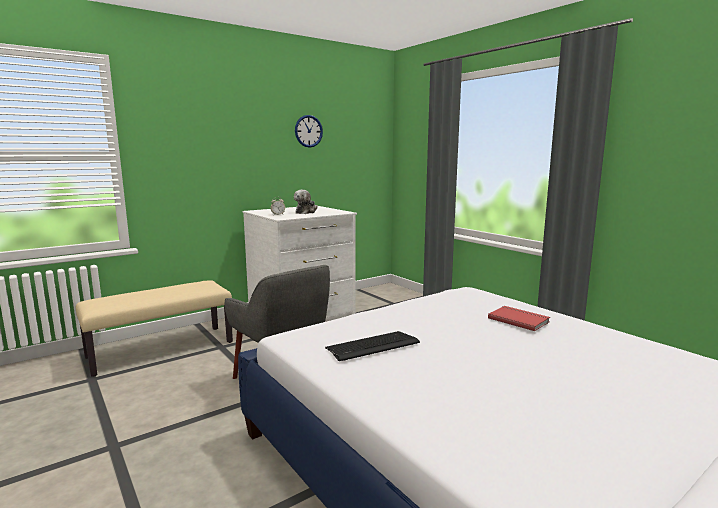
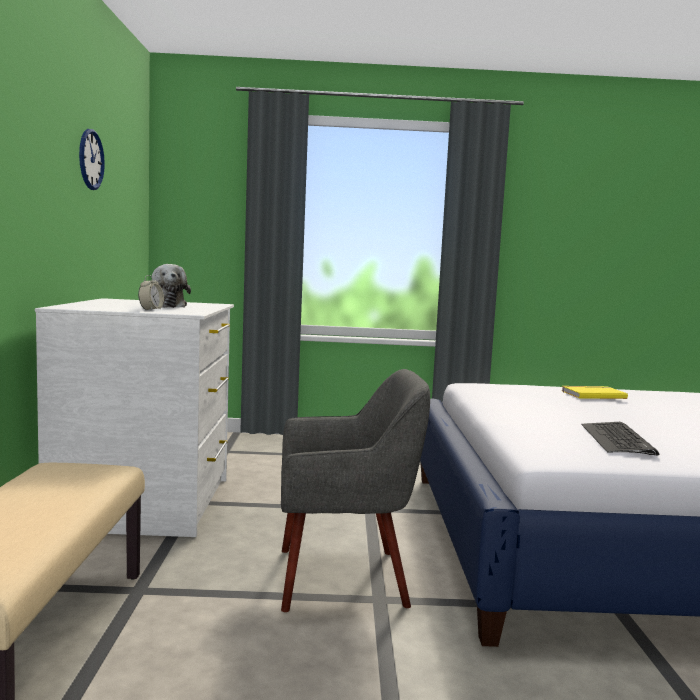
camera: 55 degrees left, 5 degrees down
red book [488,306,550,331] -> yellow book [562,386,628,399]

